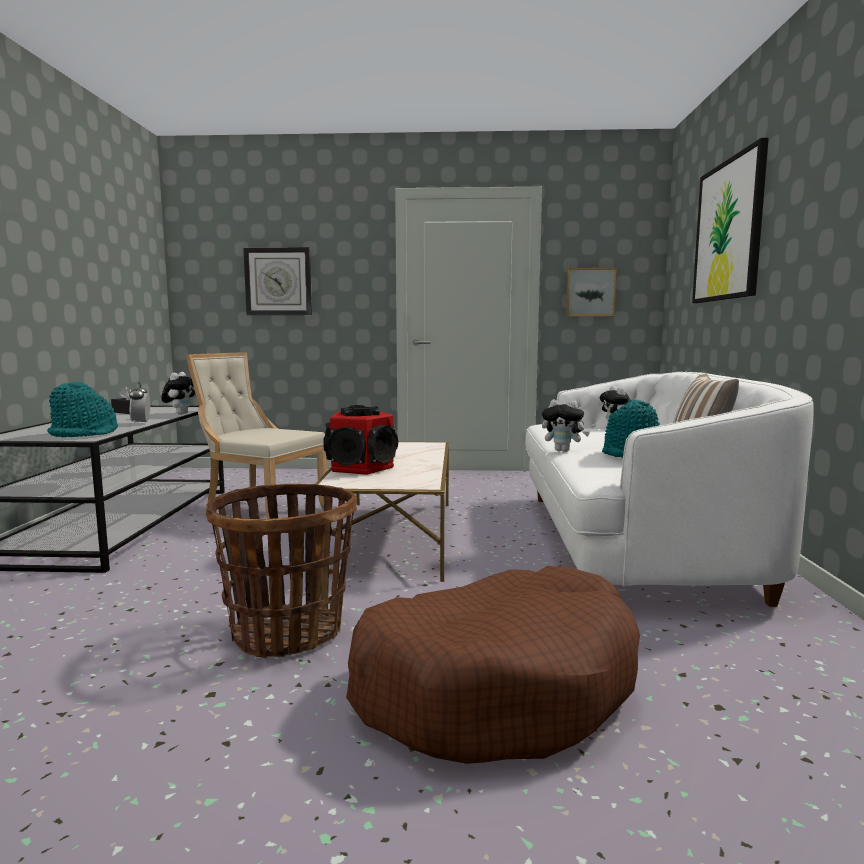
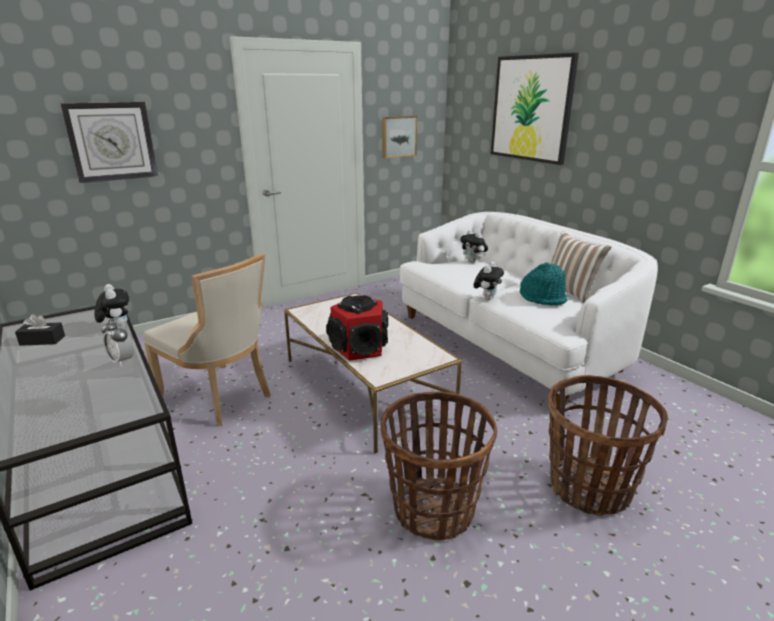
camera: 35 degrees left, 15 degrees up
turquoise hat [47,382,118,437] -> none
beige chair [186,352,327,519] -> beige chair turned 135 degrees counterclockwise [143,253,271,426]
brown dog bed [346,566,640,764] -> basket [548,375,668,516]
plush toy [542,399,590,452] -> plush toy turned 45 degrees counterclockwise [473,262,504,300]

